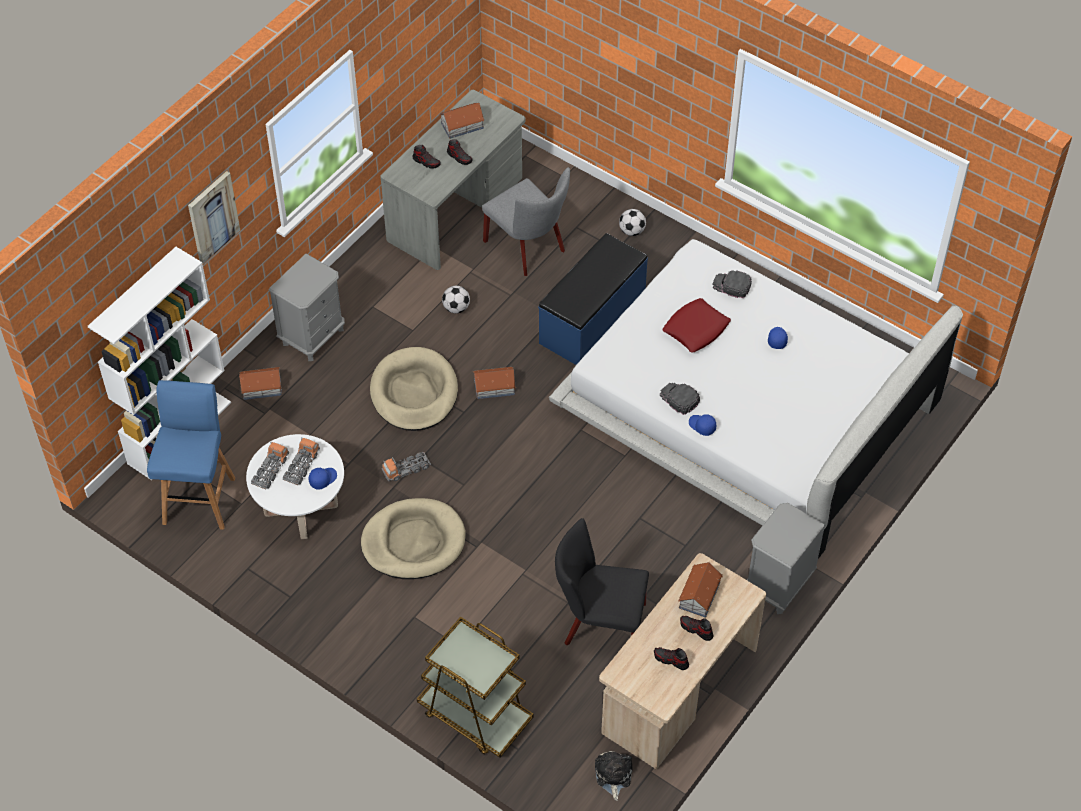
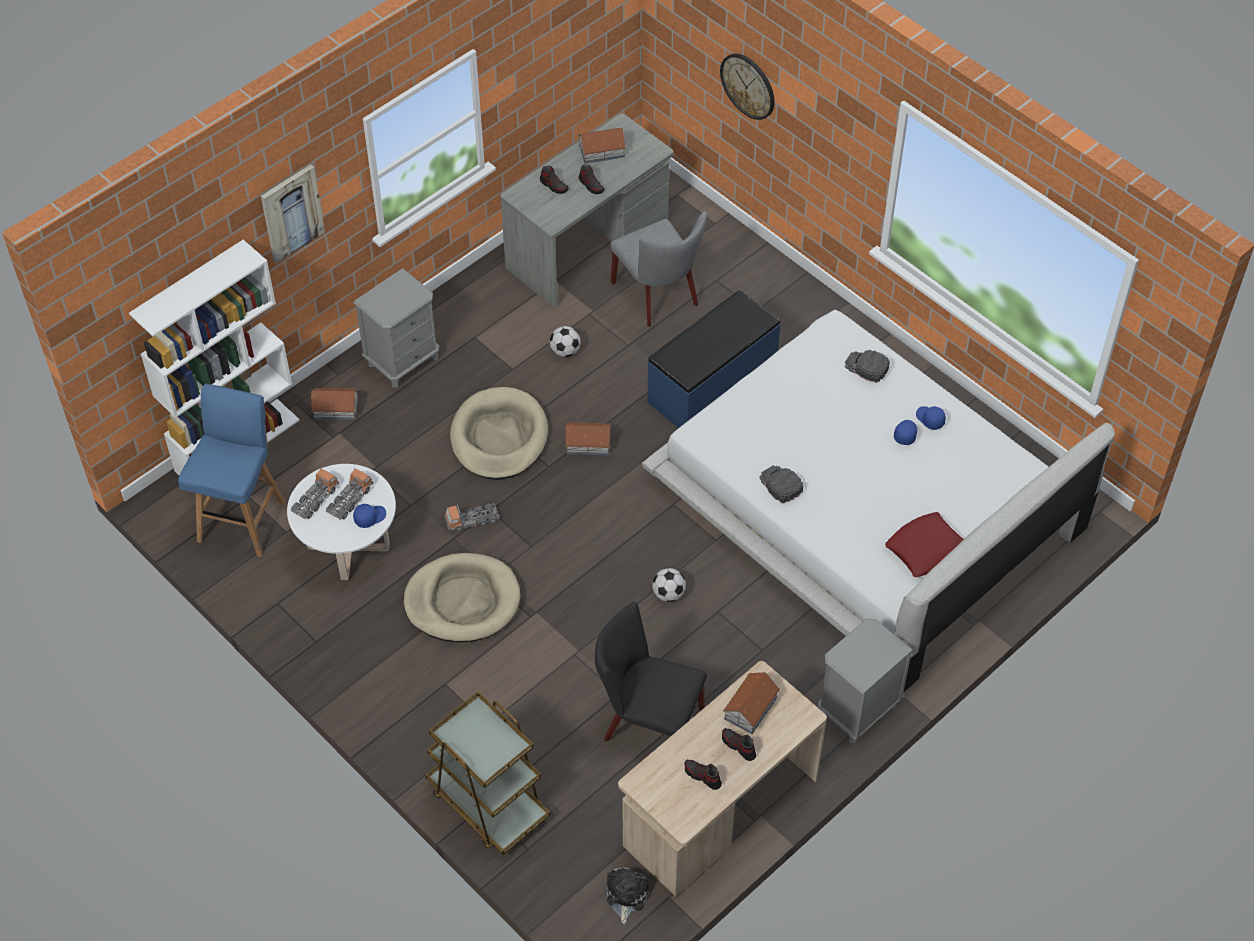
camera: 10 degrees right, 0 degrees up
football [619,209,646,236] -> football moved to [652,568,686,602]
red pillow [662,298,731,353] -> red pillow moved to [885,512,964,577]
blue cap [689,414,716,436] -> blue cap moved to [916,406,946,430]
none -> wall clock [720,53,775,120]

